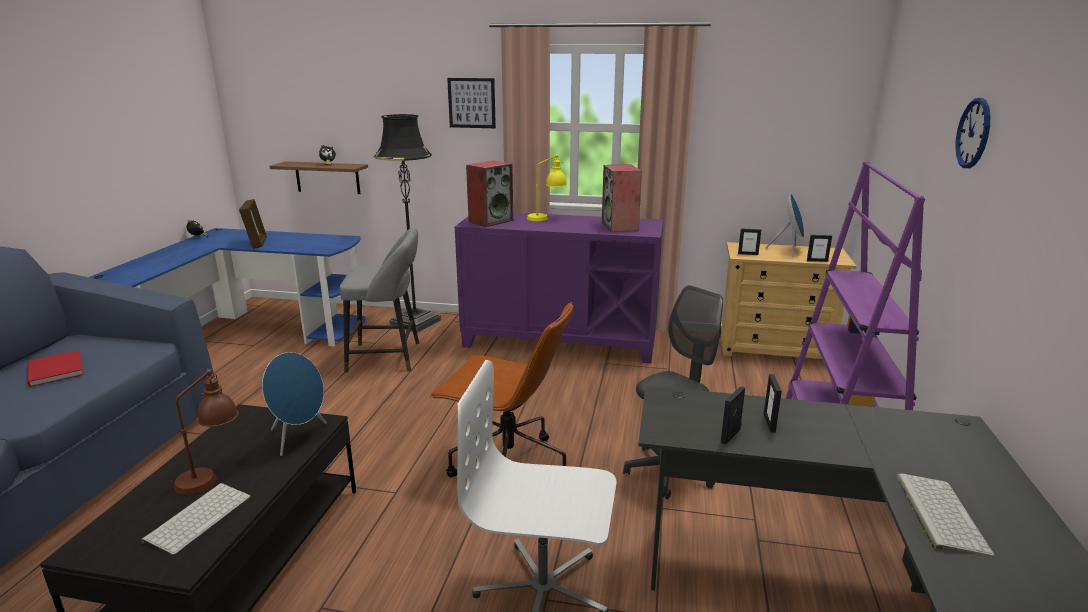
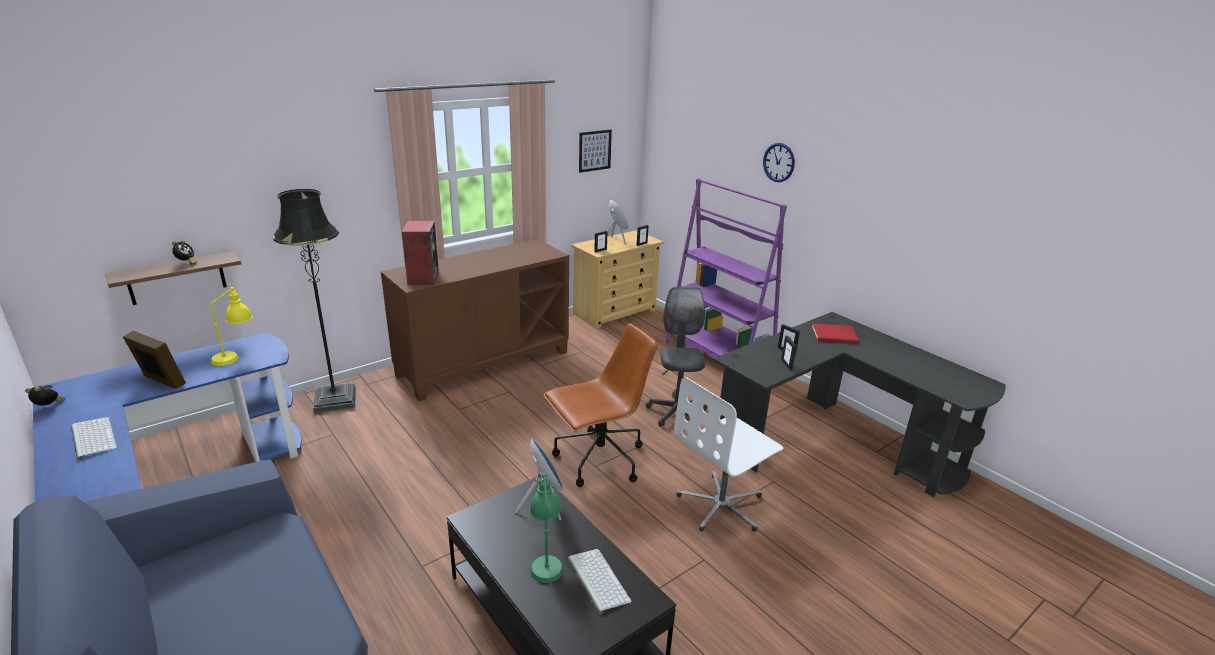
camera: 50 degrees left, 5 degrees up
red book [27,350,84,387] -> red book moved to [812,323,859,344]
brown table lamp [174,368,239,495] -> green table lamp [529,473,563,583]
grey stool [340,227,419,373] -> none
picture [447,78,496,128] -> picture moved to [579,130,612,173]
purple cabinet [455,213,663,364] -> brown cabinet [381,239,569,401]
yellow table lamp [527,154,567,221] -> yellow table lamp moved to [210,286,253,366]
speaker [602,164,642,232] -> none
keyboard [897,473,994,556] -> keyboard moved to [71,417,117,460]

